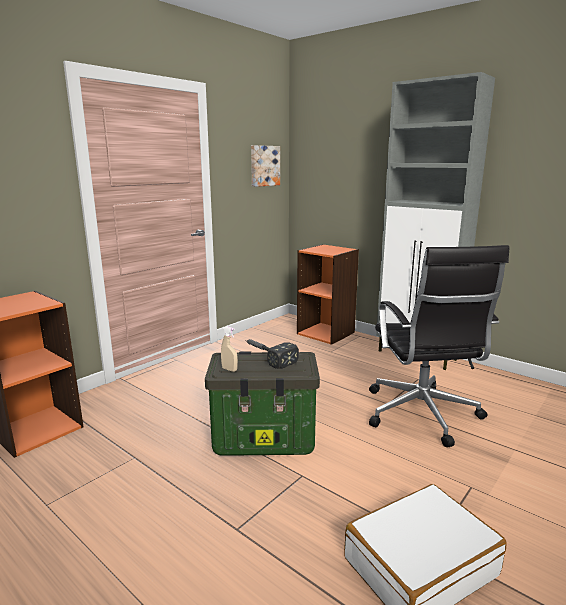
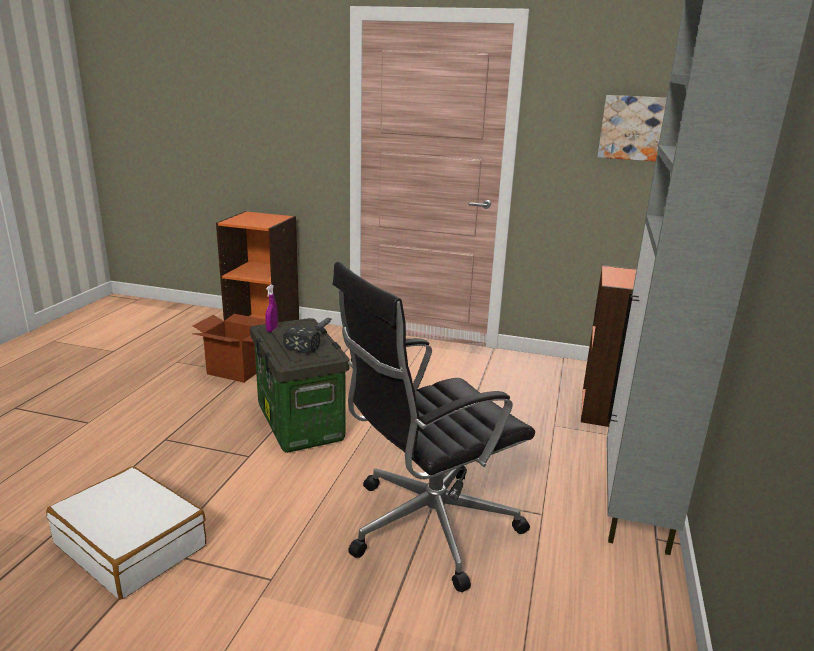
camera: 65 degrees right, 5 degrees up
beige spray bottle [221,326,238,372] -> purple spray bottle [265,285,278,332]
none -> cardboard box [193,314,266,383]

